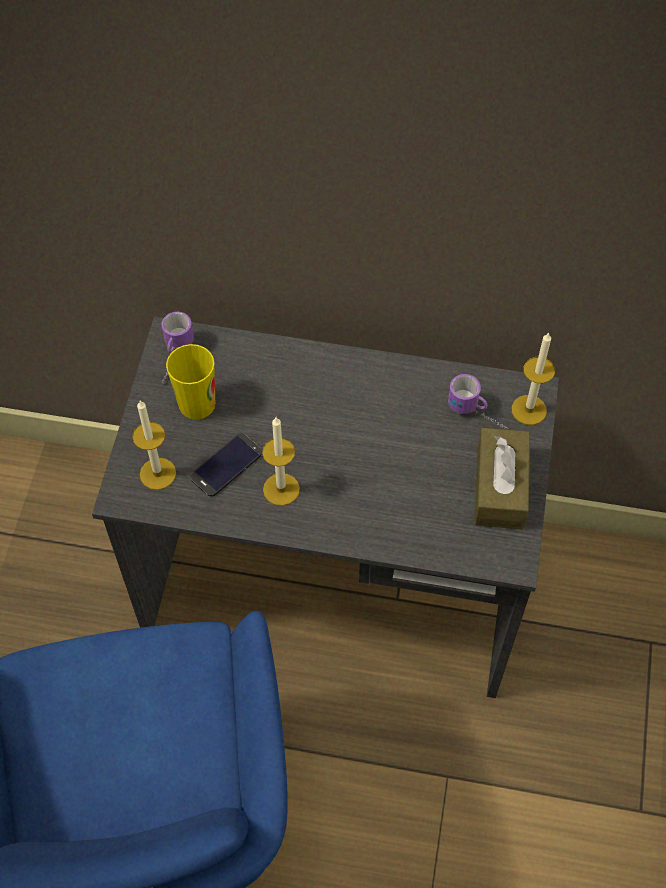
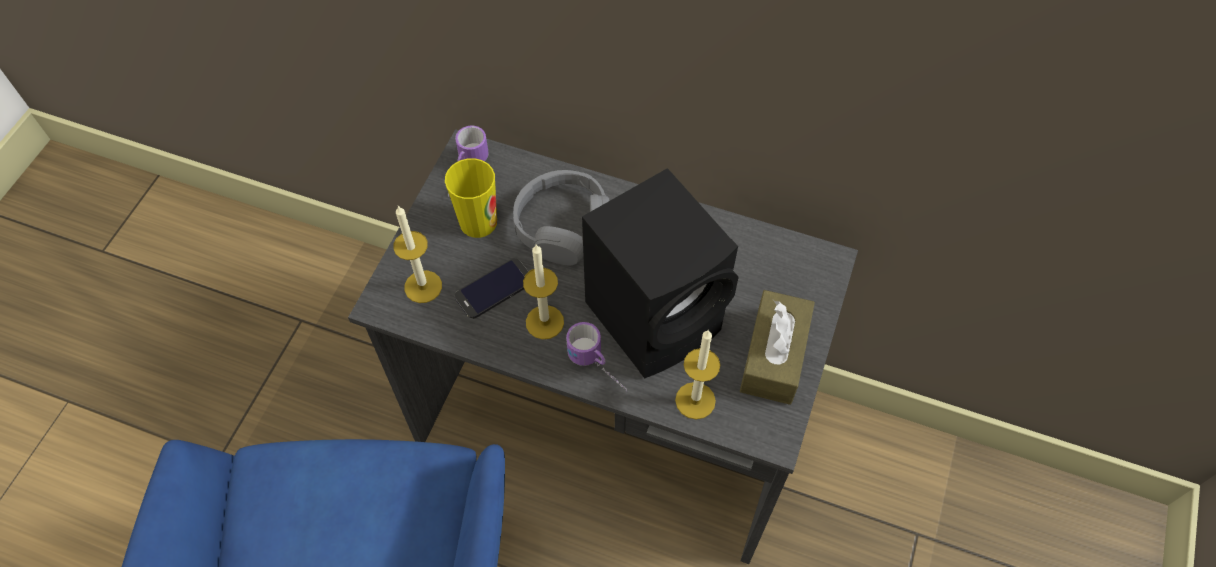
camera: 10 degrees right, 0 degrees up
mug [448,374,508,430] -> mug moved to [566,322,627,391]
candle [512,332,555,425] -> candle moved to [675,330,720,419]
none -> grey headphones [513,170,609,266]
none -> black speaker [582,168,739,379]

